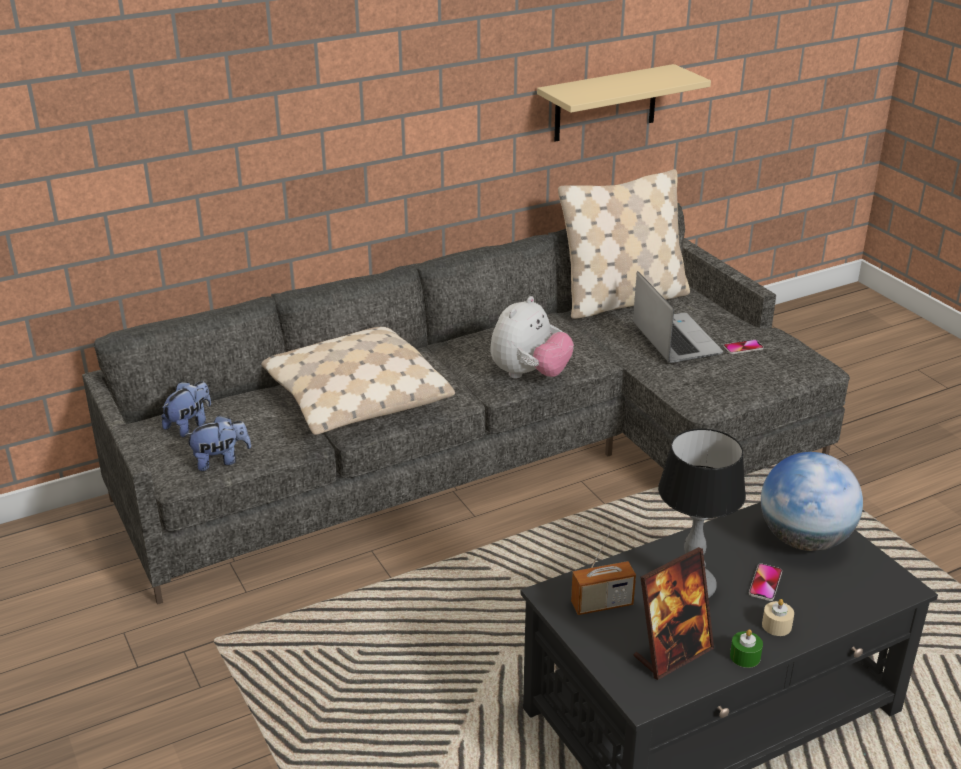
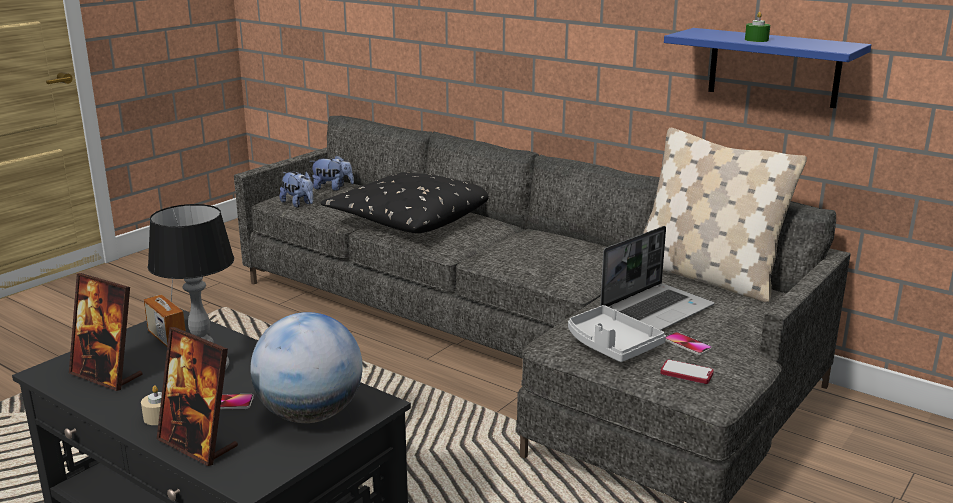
camera: 65 degrees right, 10 degrees down
beige pillow [261,326,455,435] -> black pillow [320,172,489,233]
plush toy [490,296,574,378] -> none
beige shelf [537,64,711,142] -> blue shelf [664,28,871,108]
green candle [730,629,763,668] -> green candle moved to [745,12,770,42]
none -> picture frame [157,327,238,466]
none -> grey tray [568,305,666,362]
none -> phone [661,360,714,384]

